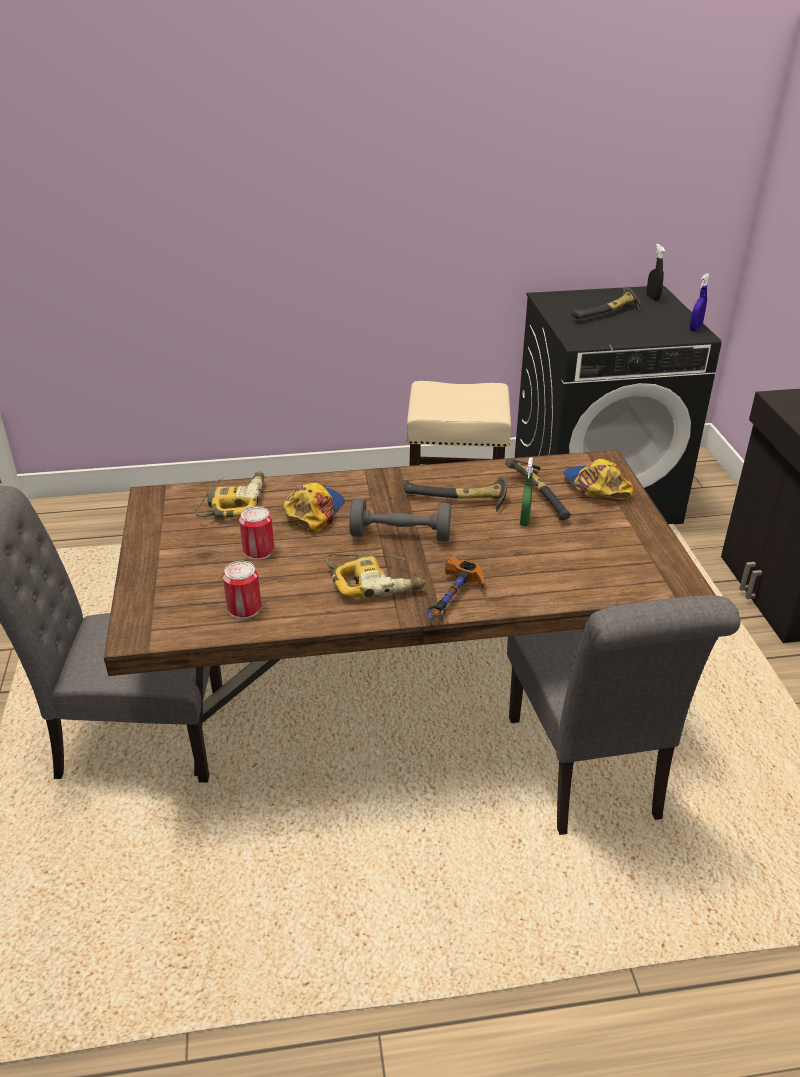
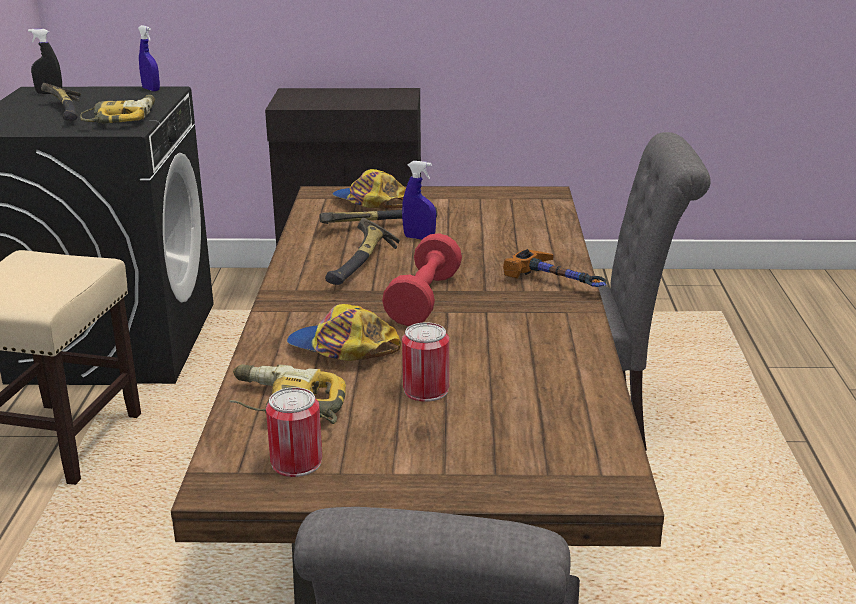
camera: 80 degrees left, 10 degrees down
can [223,561,261,619] -> can moved to [266,387,322,477]
power drill [326,553,426,598] -> power drill moved to [80,95,155,124]
grey dumbbell [350,498,451,542] -> red dumbbell [382,233,462,326]
green spray bottle [520,457,533,526] -> blue spray bottle [402,161,436,240]
cap [563,459,633,501] -> cap turned 60 degrees clockwise [332,169,406,209]

